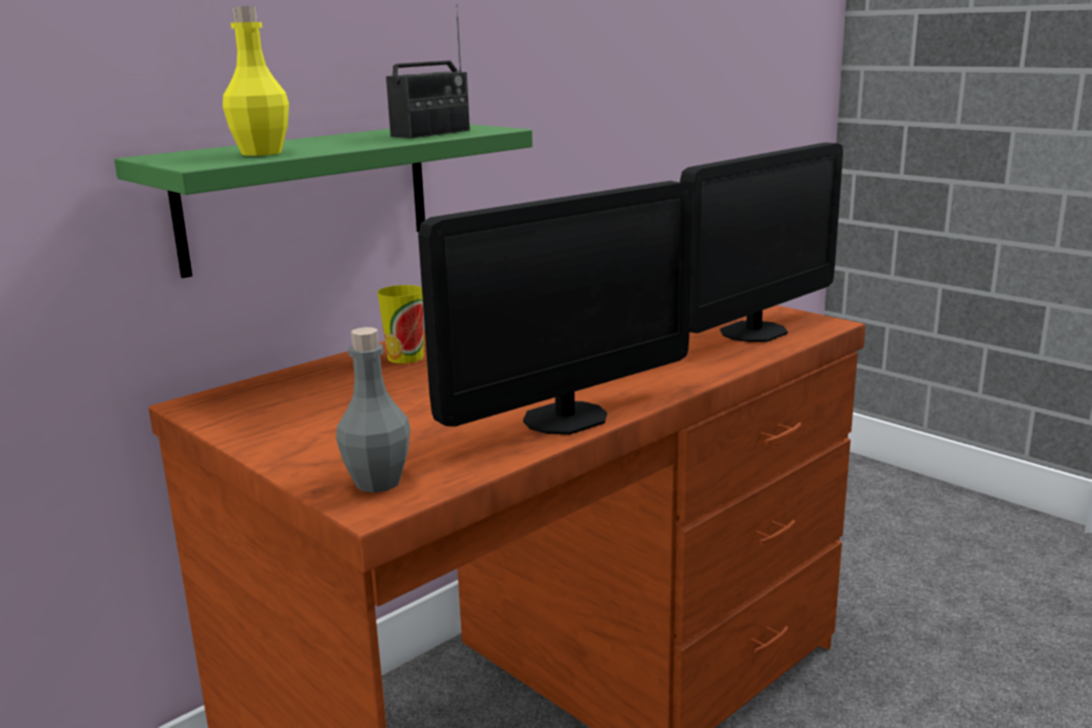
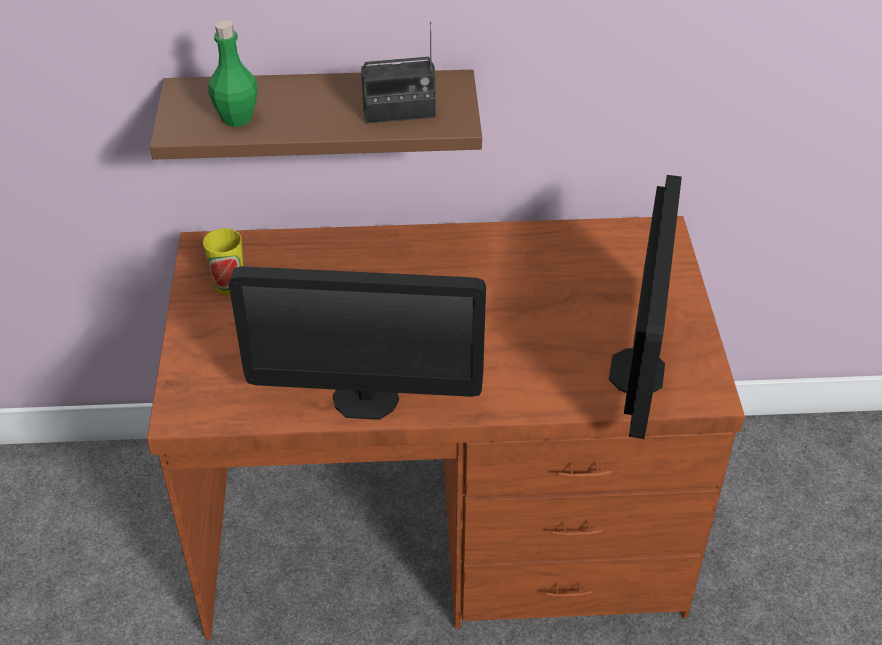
camera: 40 degrees right, 25 degrees up
green shelf [114,124,533,278] -> brown shelf [150,70,482,160]
yellow bottle [223,6,289,156] -> green bottle [208,20,258,127]
grey bottle [336,327,410,493] -> none
cup [377,285,424,363] -> cup moved to [203,228,243,295]
monitor [680,142,843,342] -> monitor turned 75 degrees counterclockwise [609,175,682,439]

